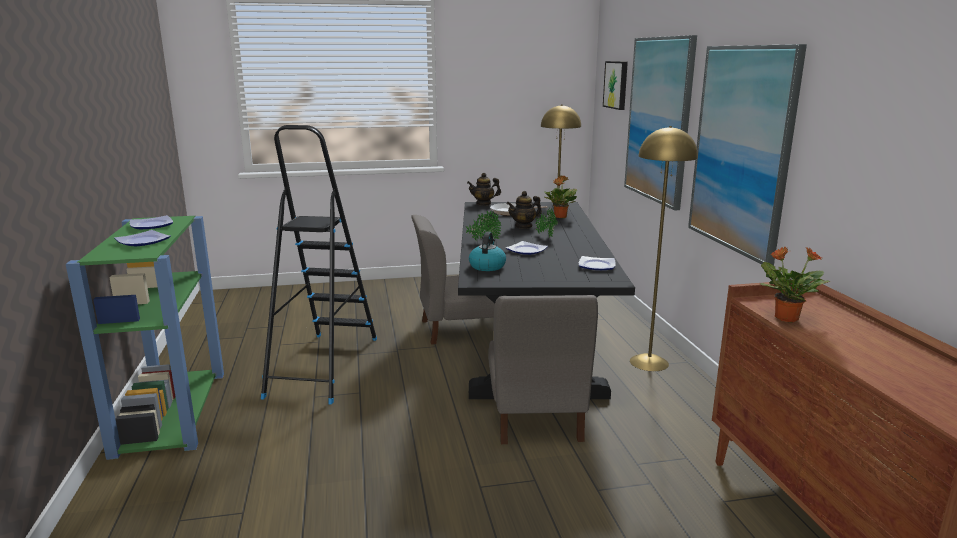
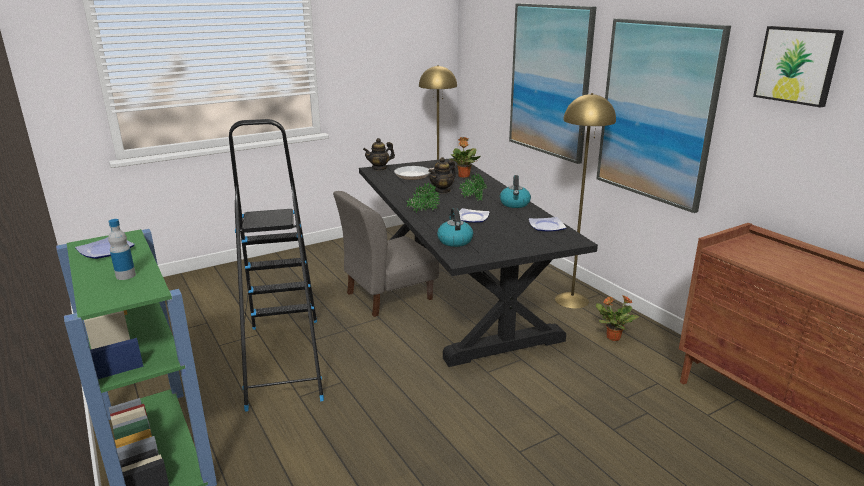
camera: 20 degrees left, 5 degrees up
plate [114,230,171,246] -> bottle [108,219,136,280]
grey chair [488,295,598,444] -> none
picture [603,61,628,110] -> picture moved to [753,26,844,107]
potted plant [760,247,830,323] -> potted plant moved to [596,295,639,341]
none -> kettle [500,175,531,208]

